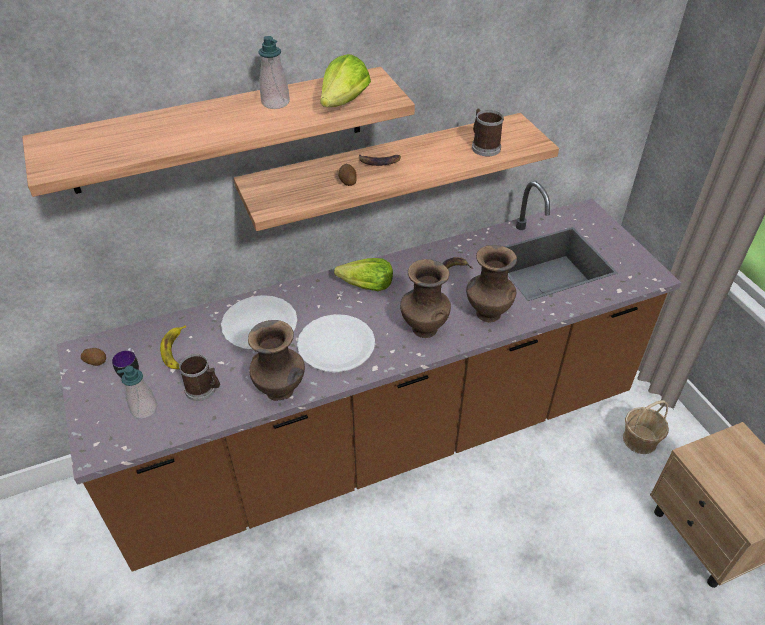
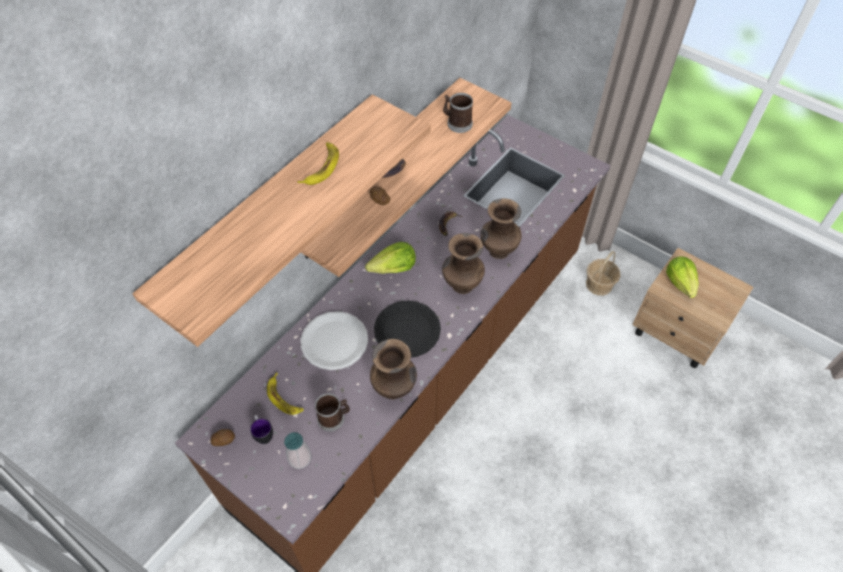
camera: 30 degrees left, 10 degrees up
soap dispenser [258,36,290,109] -> banana [297,142,339,185]
white plate [297,314,375,372] -> black plate [374,300,441,358]
lettuce [320,54,371,107] -> lettuce moved to [666,256,699,298]

